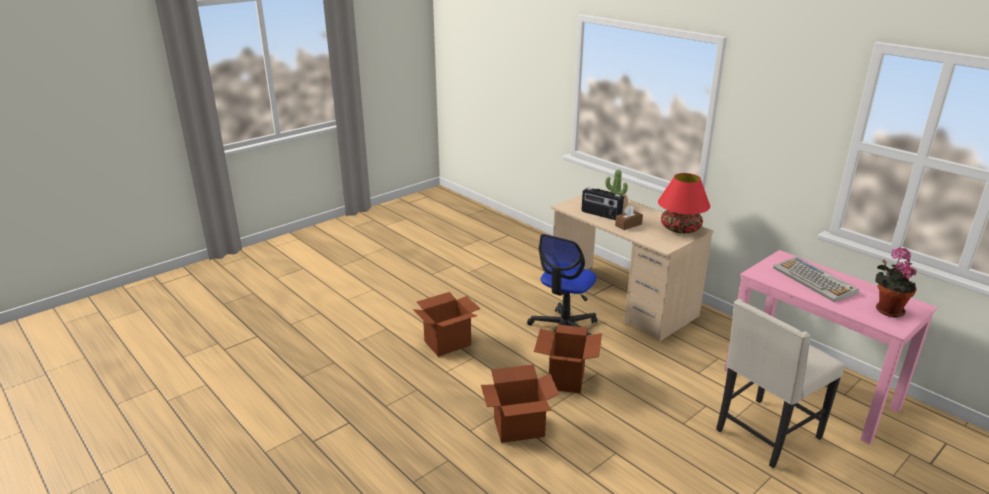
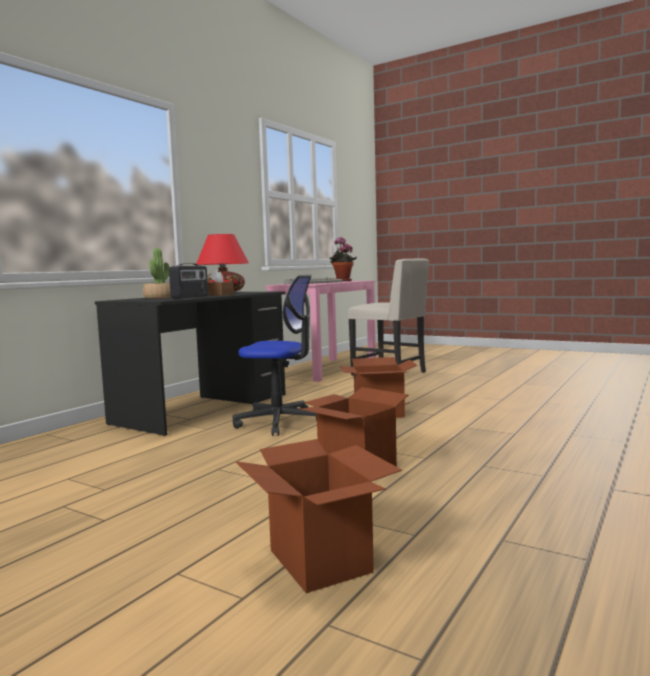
camera: 105 degrees left, 20 degrees down
cardboard box [481,364,559,443] -> cardboard box moved to [236,439,402,593]
beige desk [551,195,714,341] -> black desk [95,292,286,436]

